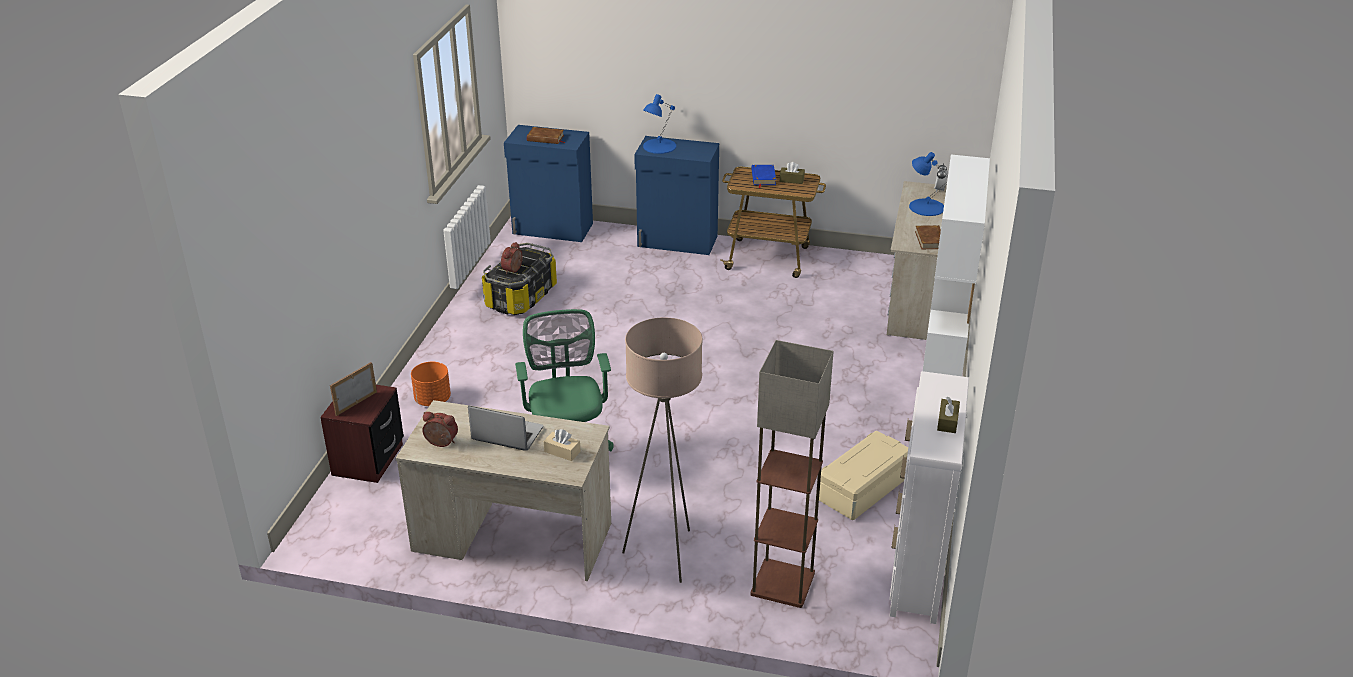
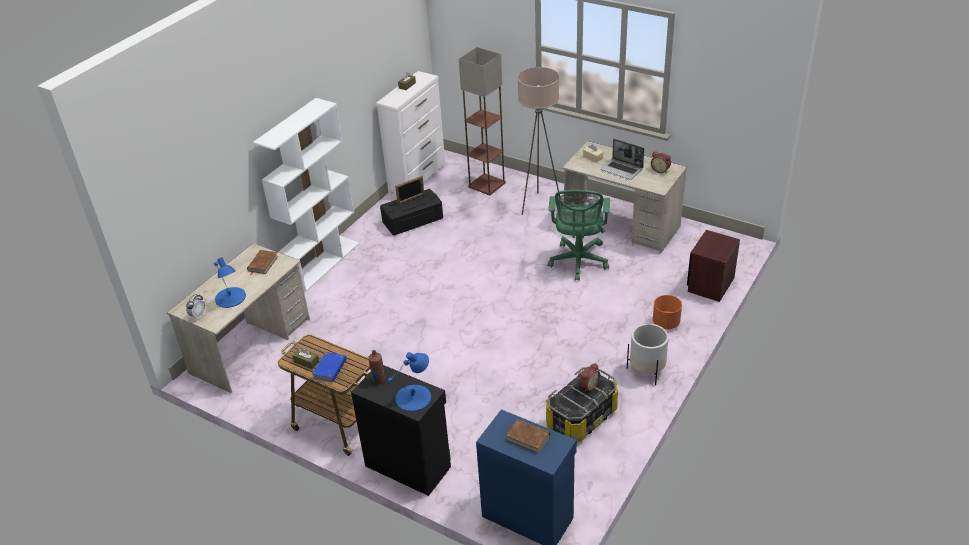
camera: 160 degrees left, 5 degrees up
picture frame [330,362,377,416] -> picture frame moved to [395,176,424,205]
blue cabinet [634,136,719,255] -> black cabinet [351,365,451,496]
beige storage box [819,431,908,520] -> black storage box [380,189,443,235]
none -> brown bottle [368,350,386,384]
none -> white planter [627,324,669,385]

